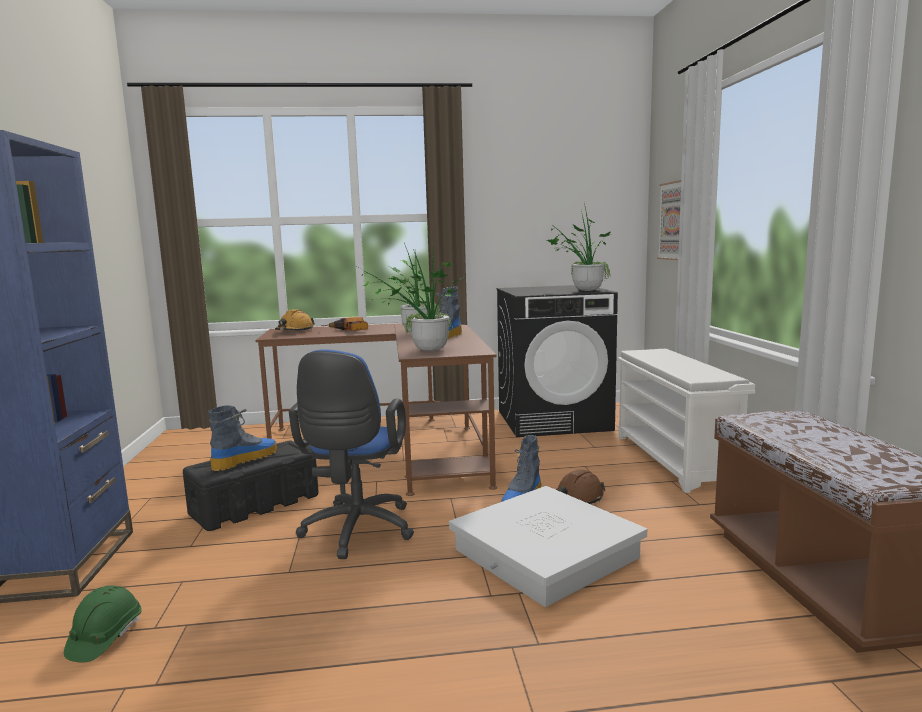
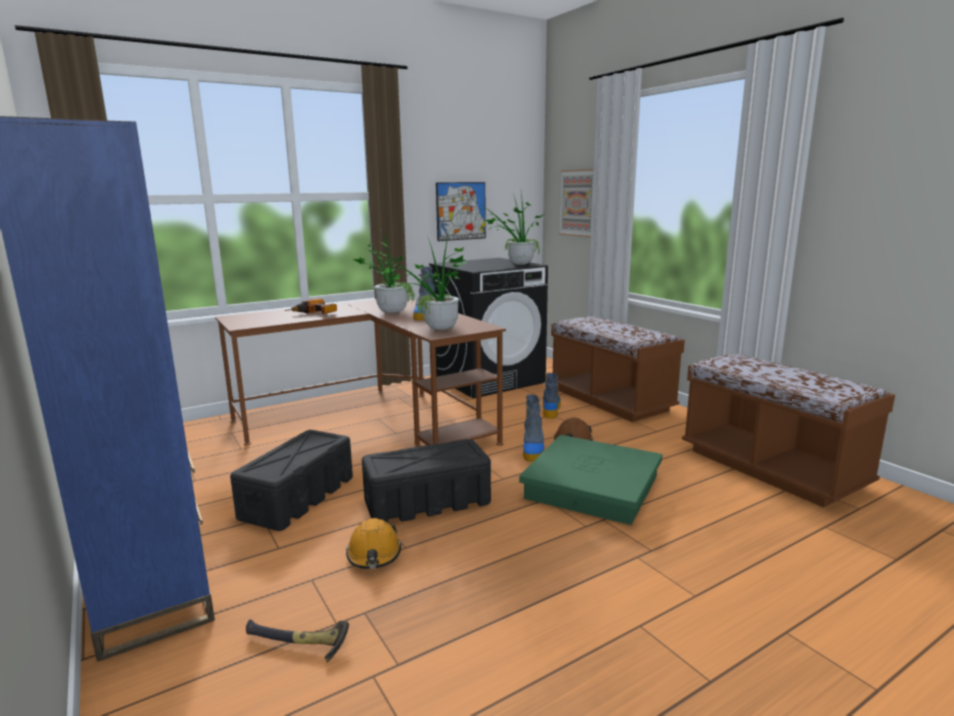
camera: 25 degrees left, 5 degrees up
green hard hat [64,585,142,663] -> hammer [246,619,349,662]
boot [208,405,277,471] -> boot moved to [543,373,561,419]
orange hard hat [275,309,315,330] -> orange hard hat moved to [346,518,401,569]
blue office chair [289,349,414,559] -> black storage box [362,439,491,523]
white storage box [449,486,647,607] -> green storage box [519,435,663,525]
white shoe rack [617,349,755,493] -> brown bench [551,317,685,422]
none -> picture [436,182,486,241]

